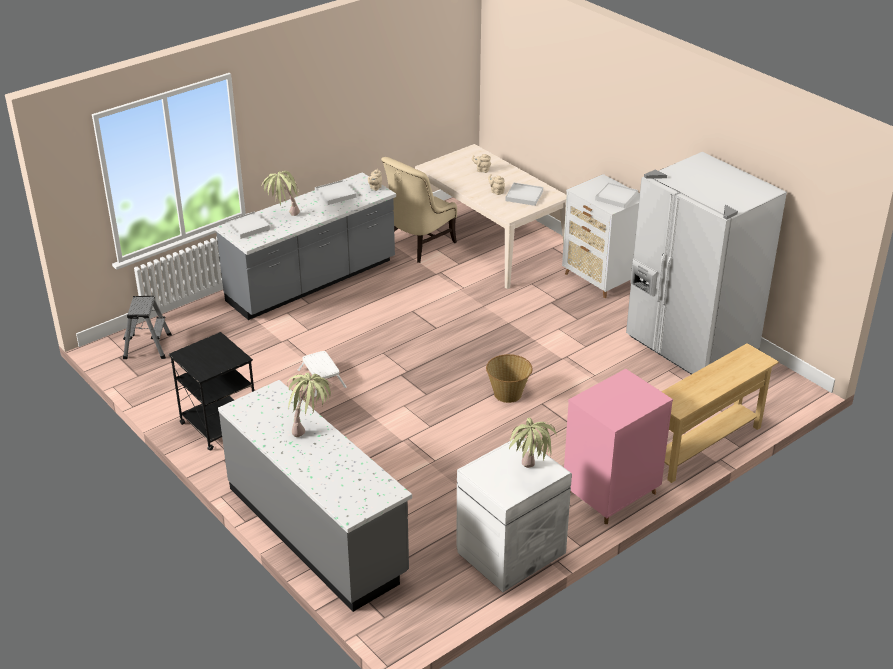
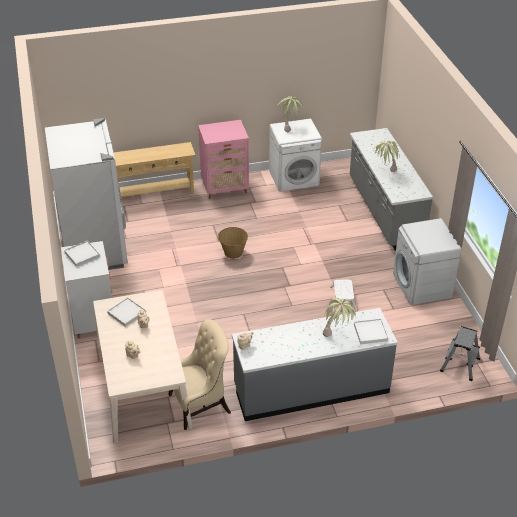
camera: 155 degrees left, 5 degrees up
black cart [168,332,254,450] -> white washing machine [393,218,461,305]
white tray [315,180,357,205] -> none

